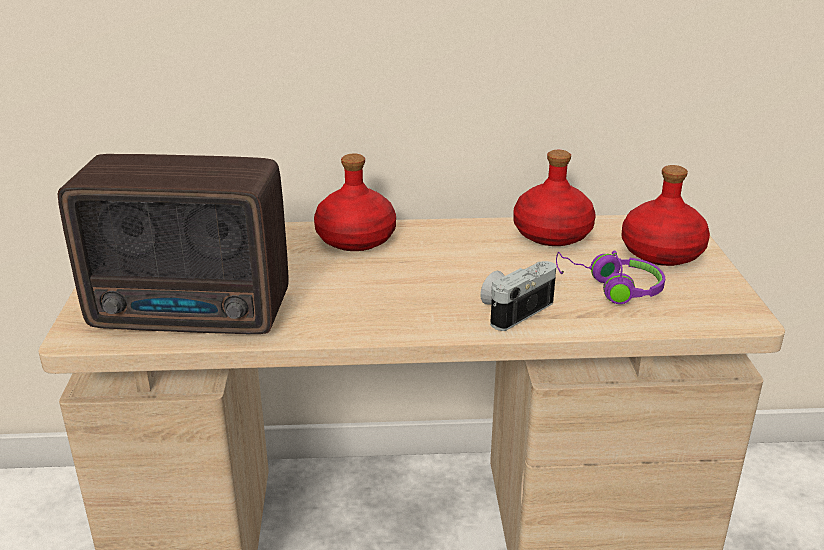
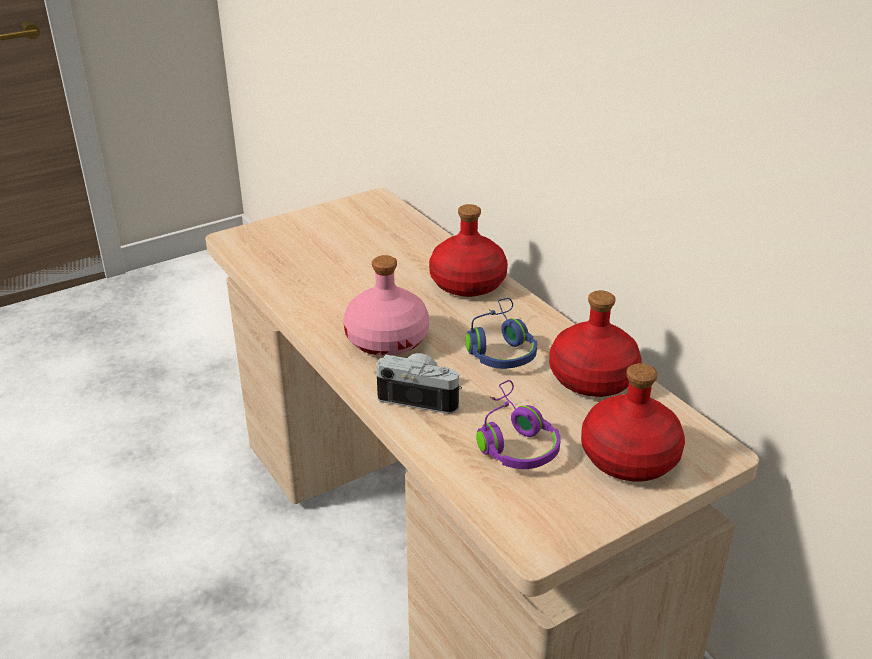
camera: 60 degrees right, 5 degrees up
radio [58,154,288,334] -> none
none -> pink bottle [343,255,429,356]
none -> blue headphones [466,298,537,369]

